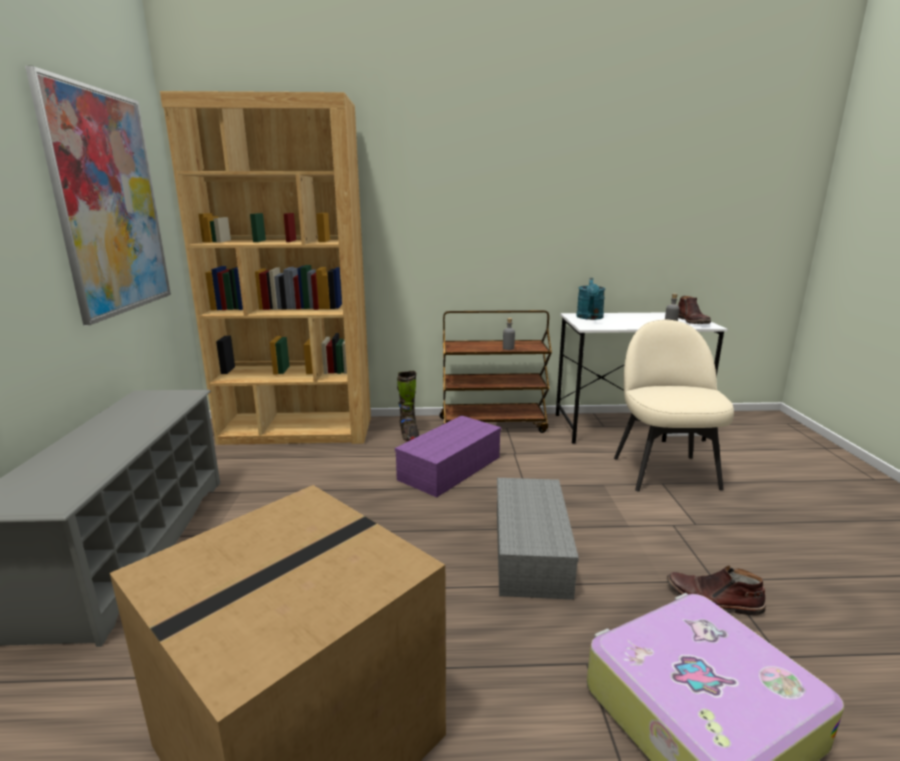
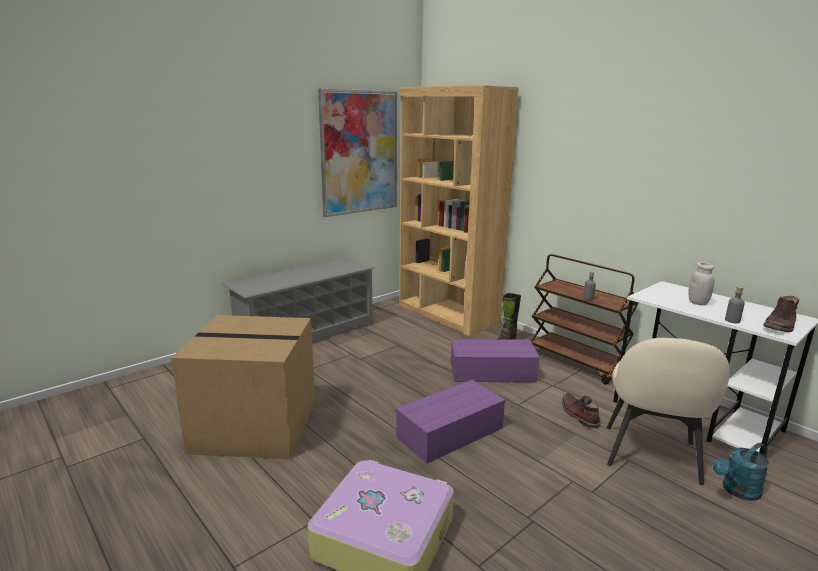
camera: 50 degrees right, 0 degrees up
grey storage box [497,478,579,600] -> purple storage box [396,380,506,464]
turquoise watering can [576,278,605,320] -> turquoise watering can moved to [713,443,770,501]
beige chair [614,320,734,491] -> beige chair turned 150 degrees clockwise [607,338,729,485]
brown boot [667,565,765,616] -> brown boot moved to [562,393,600,428]
none -> white jar [688,262,714,305]

